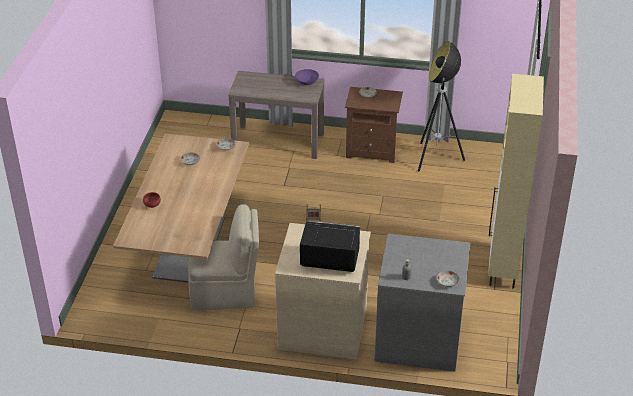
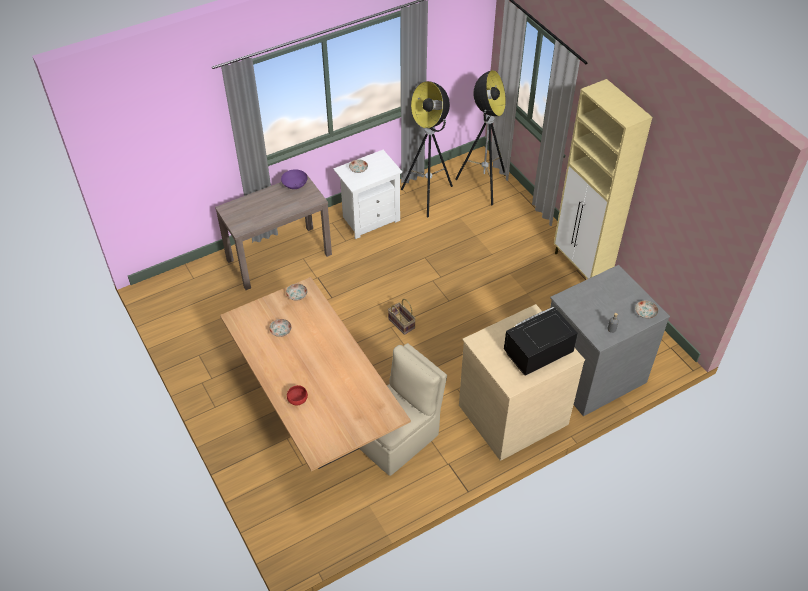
camera: 40 degrees left, 10 degrees up
brown nightstand [345,87,403,163] -> white nightstand [333,150,403,239]
none -> floor lamp [455,70,506,205]

